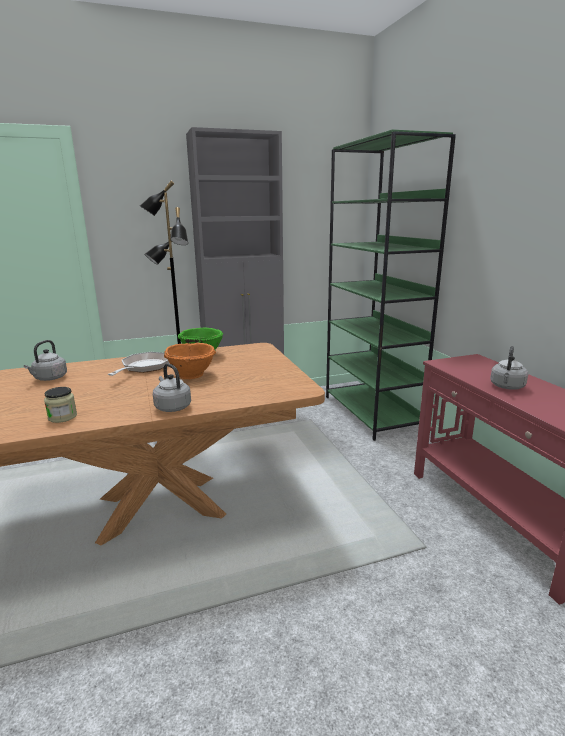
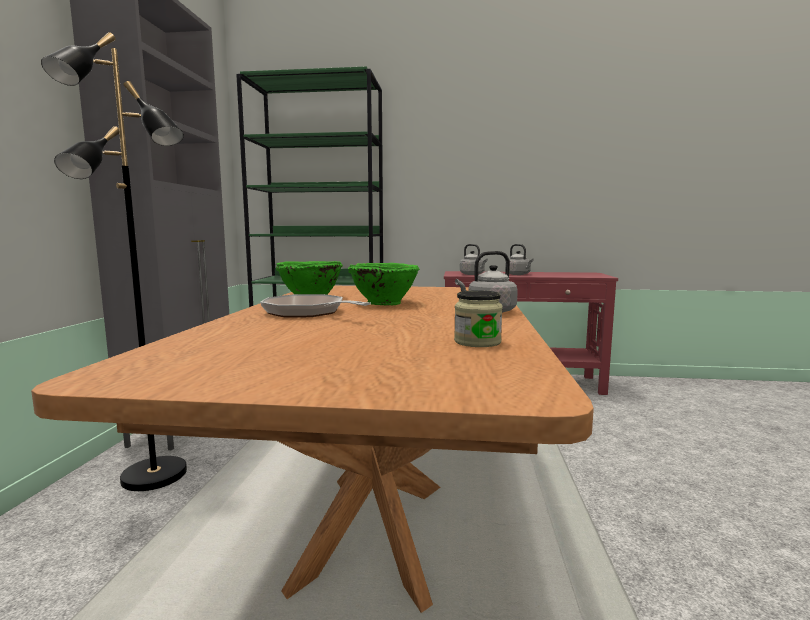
camera: 65 degrees left, 10 degrees down
grey kettle [24,340,67,381] -> grey kettle moved to [460,244,488,275]
orange bowl [164,343,216,379] -> green bowl [348,263,420,305]

